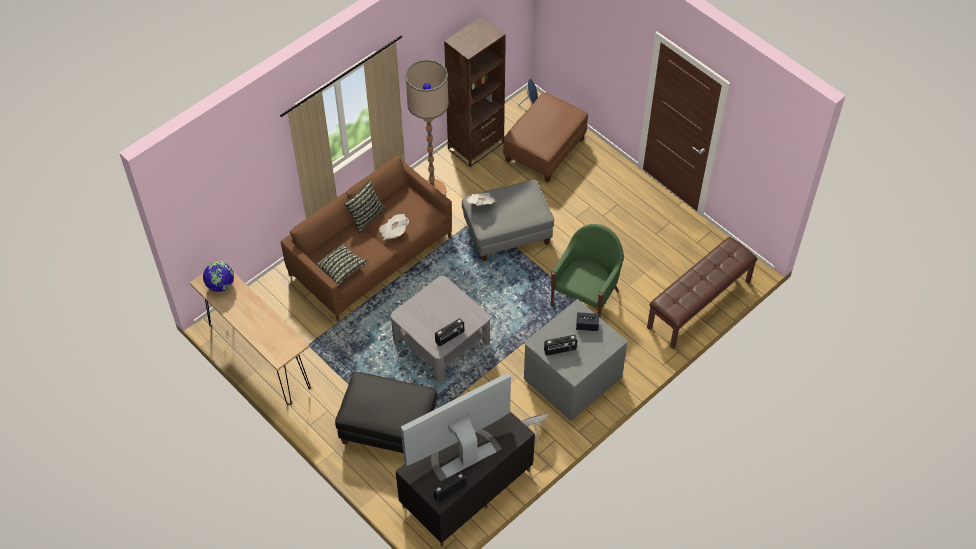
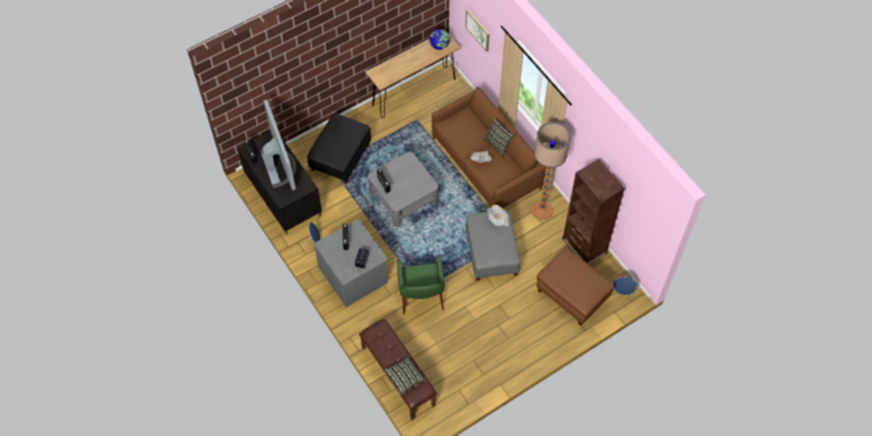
camera: 100 degrees right, 5 degrees up
pillow [315,243,369,285] -> pillow moved to [383,356,427,396]
green armchair [551,224,624,317] -> green armchair turned 45 degrees clockwise [397,255,445,315]
none -> picture [465,9,490,52]

